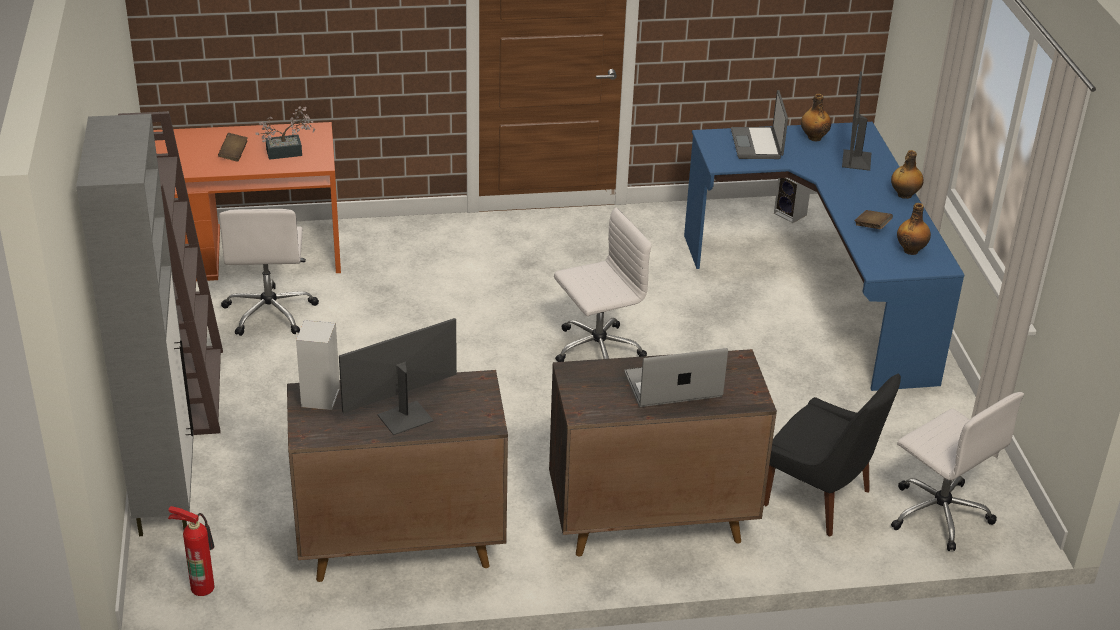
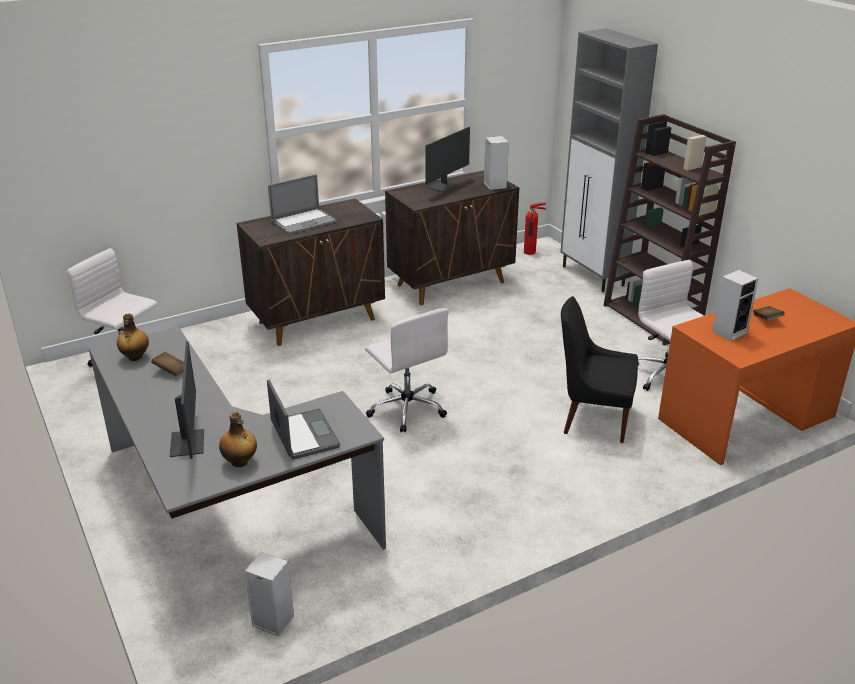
camera: 160 degrees right, 5 degrees down
potted plant [255,106,315,160] -> speaker [712,270,759,341]
white office chair [554,207,652,362] -> white office chair turned 75 degrees counterclockwise [365,308,449,432]
blue desk [684,122,964,391] -> grey desk [89,326,386,550]
black chair [764,374,901,537] -> black chair moved to [561,296,638,443]
bottle [891,150,924,199] -> none

